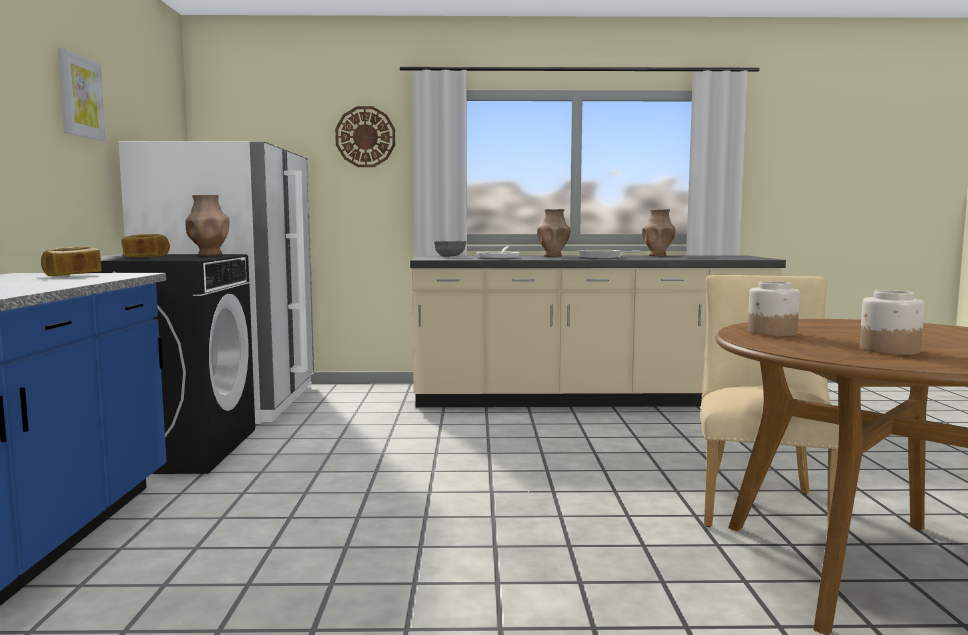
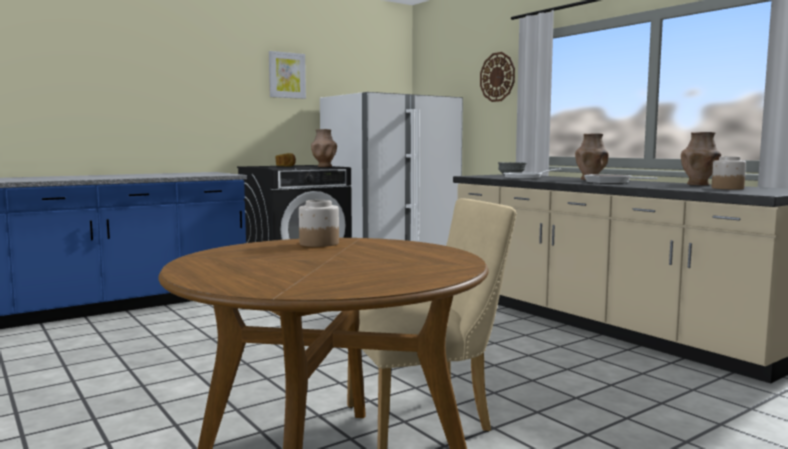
camera: 55 degrees right, 0 degrees up
bread [41,247,101,276] -> none
jar [860,290,924,355] -> jar moved to [712,156,746,190]

